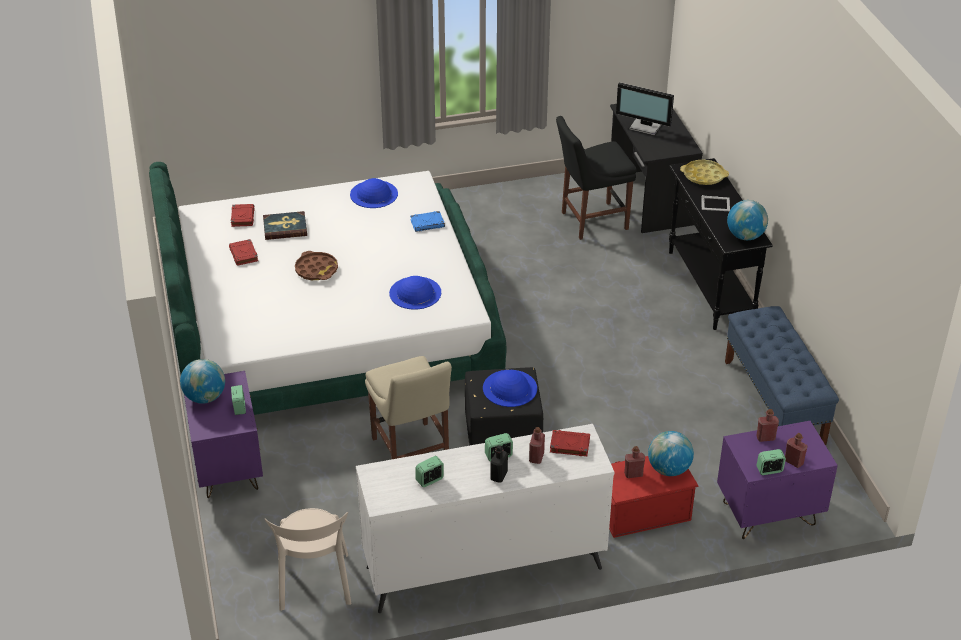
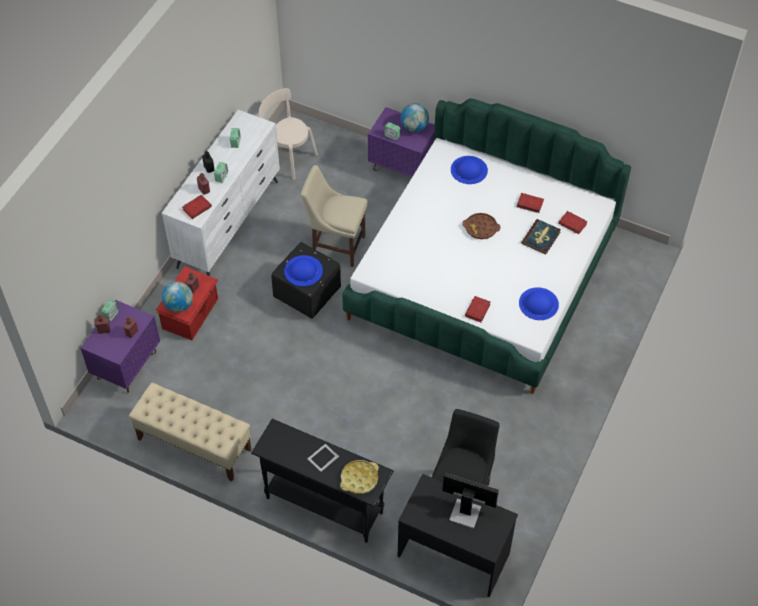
camera: 130 degrees right, 15 degrees up
blue hat [389,276,441,310] -> blue hat moved to [451,156,488,184]
blue book [410,211,445,232] -> red book [465,296,491,322]
monitor [616,82,674,135] -> monitor turned 45 degrees clockwise [442,473,499,529]
blue bench [725,306,839,445] -> beige bench [129,383,251,481]
globe [727,200,768,240] -> none

